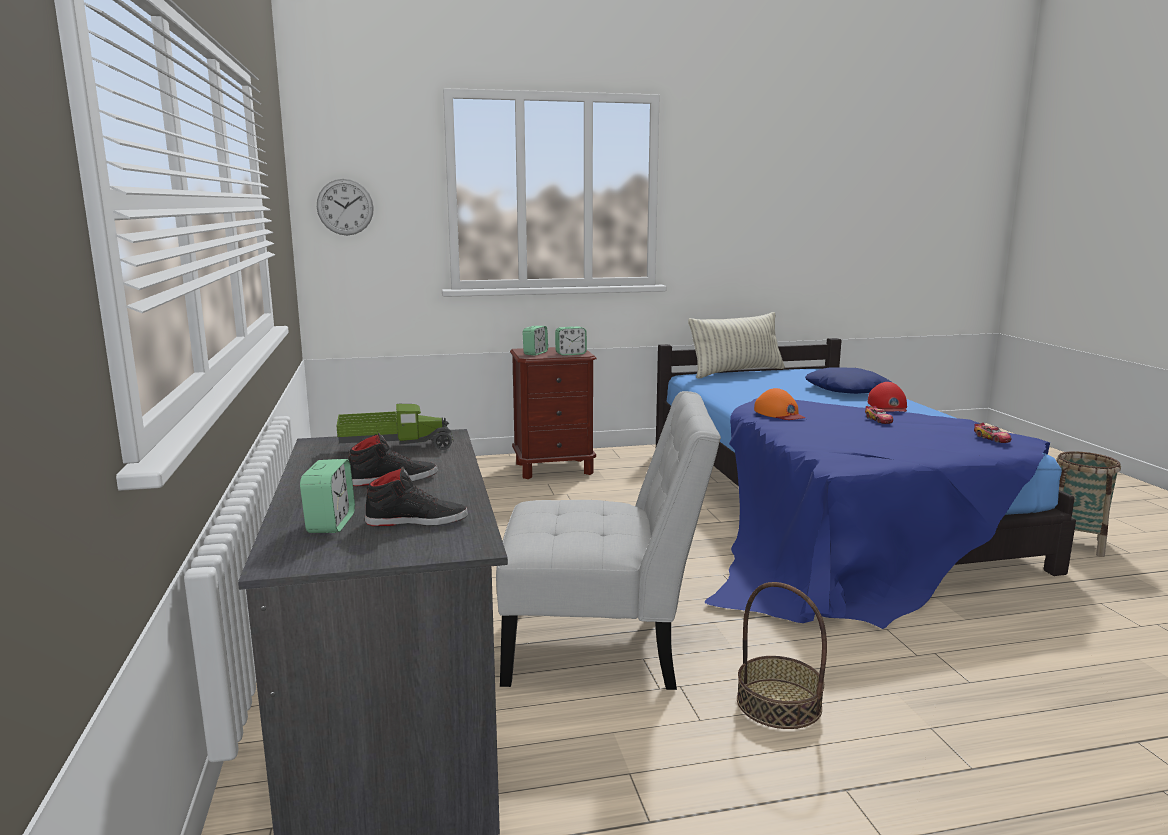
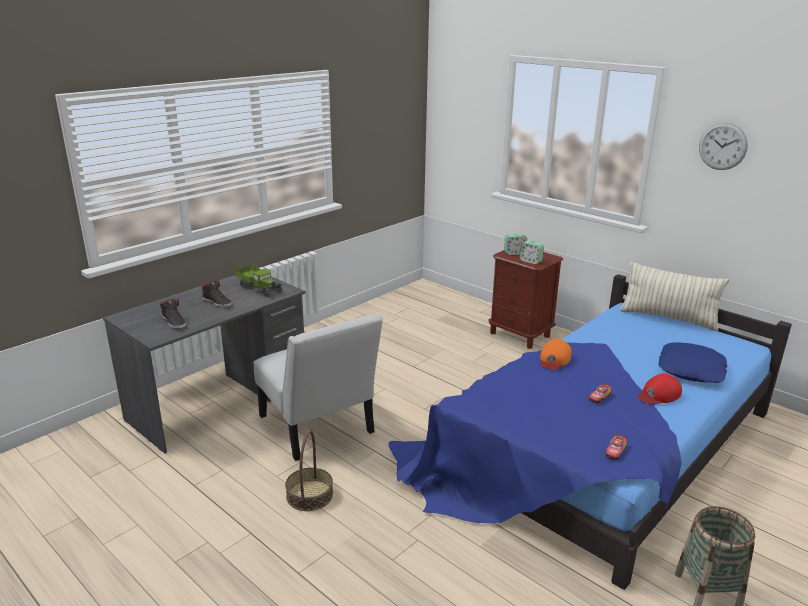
camera: 55 degrees right, 10 degrees up
alarm clock [300,459,355,533] -> none
wall clock [317,179,374,236] -> wall clock moved to [699,123,748,170]

